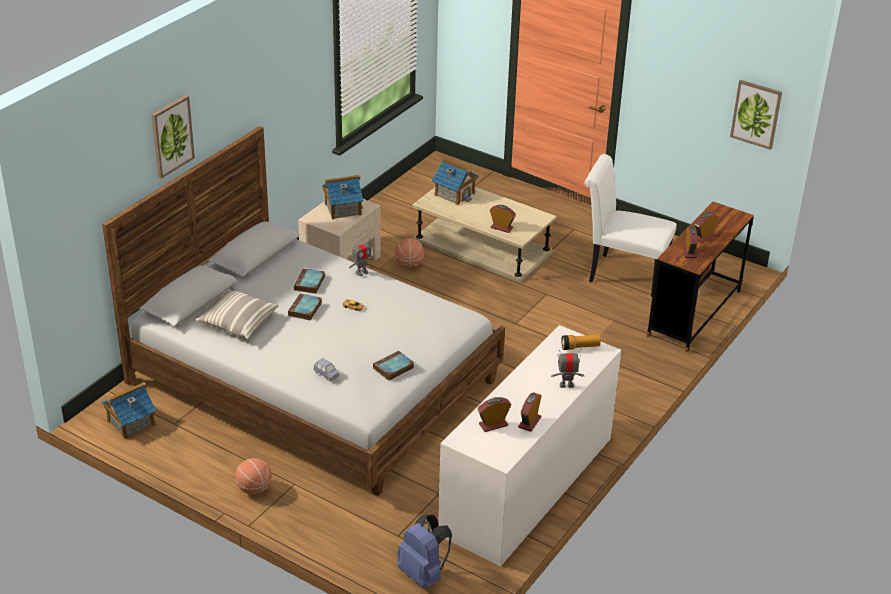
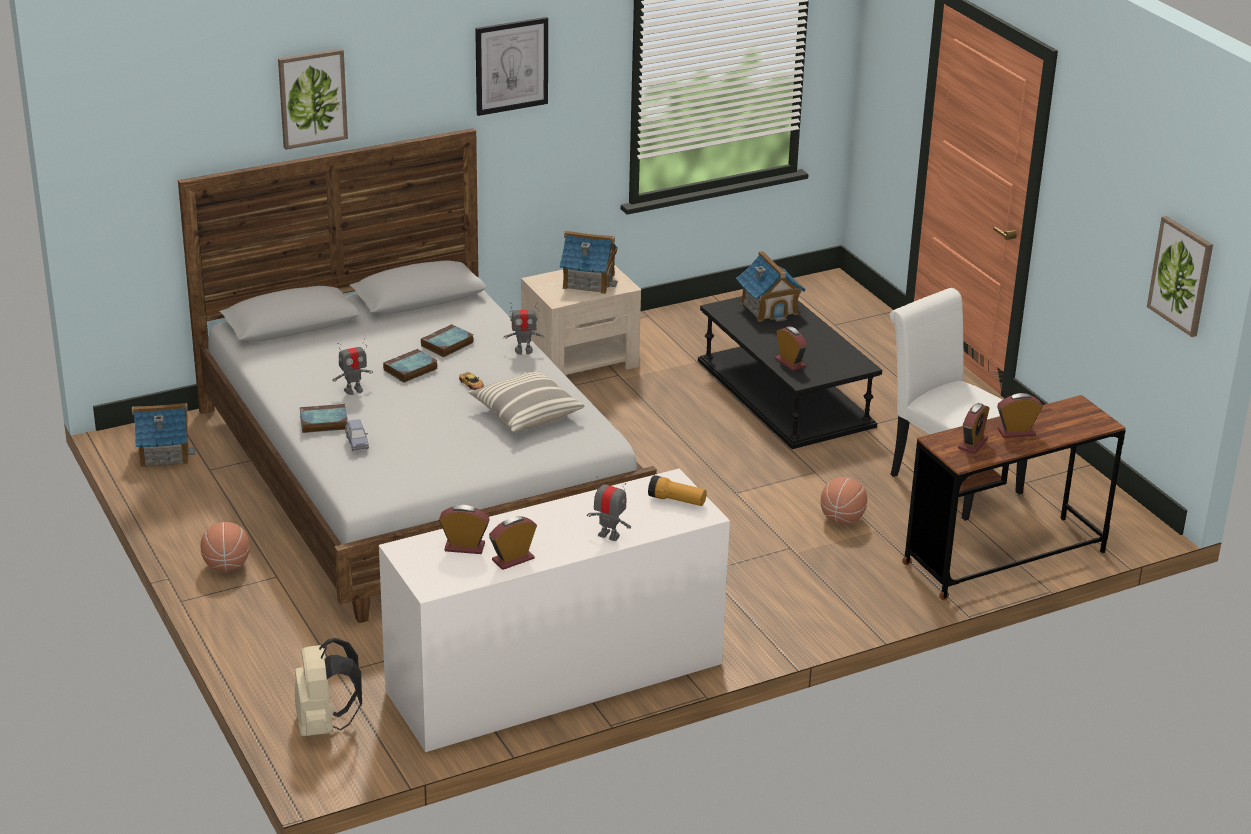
camera: 30 degrees right, 5 degrees down
pillow [196,290,278,339] -> pillow moved to [468,370,585,432]
book [373,351,414,381] -> book moved to [300,404,348,433]
basketball [395,238,424,268] -> basketball moved to [820,477,867,524]
blue backpack [397,514,452,588] -> beige backpack [295,638,362,736]
beige coffee table [412,187,557,283] -> black coffee table [698,296,882,449]
none -> toy robot [333,339,373,395]
none -> picture [475,17,548,116]

